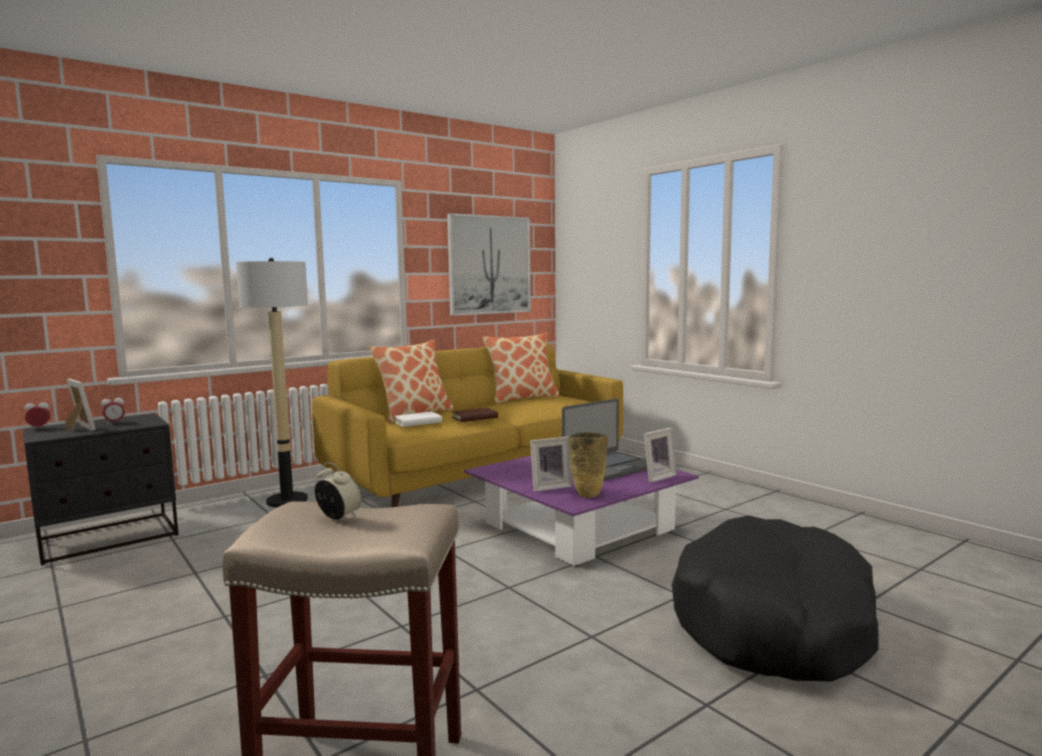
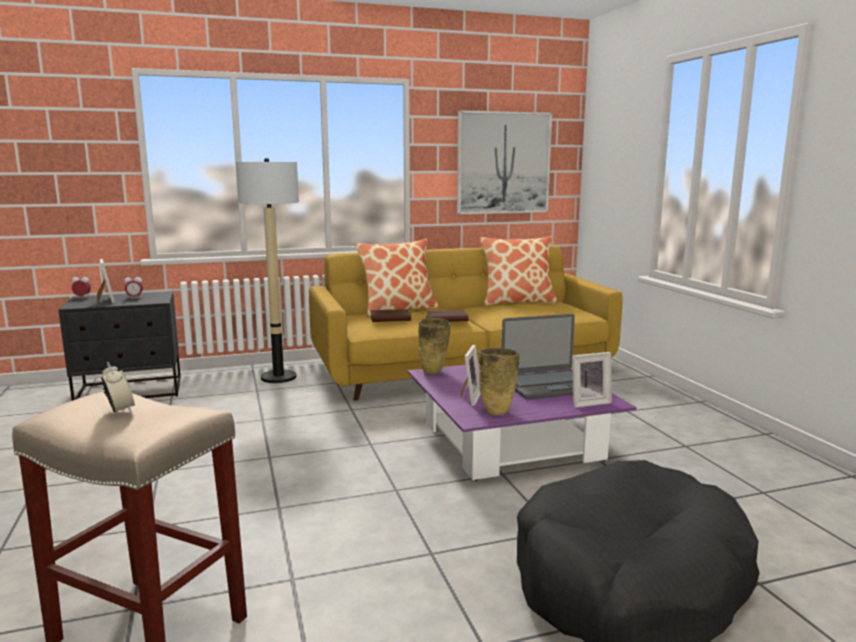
camera: 20 degrees right, 5 degrees up
white book [394,412,442,427] -> brown book [370,309,411,322]
picture frame [530,437,572,492] -> picture frame turned 75 degrees counterclockwise [461,345,481,406]
none -> beige vase [418,318,451,375]

